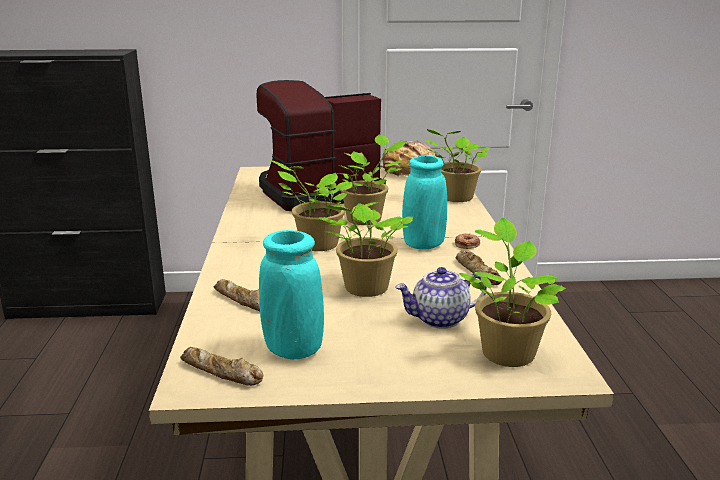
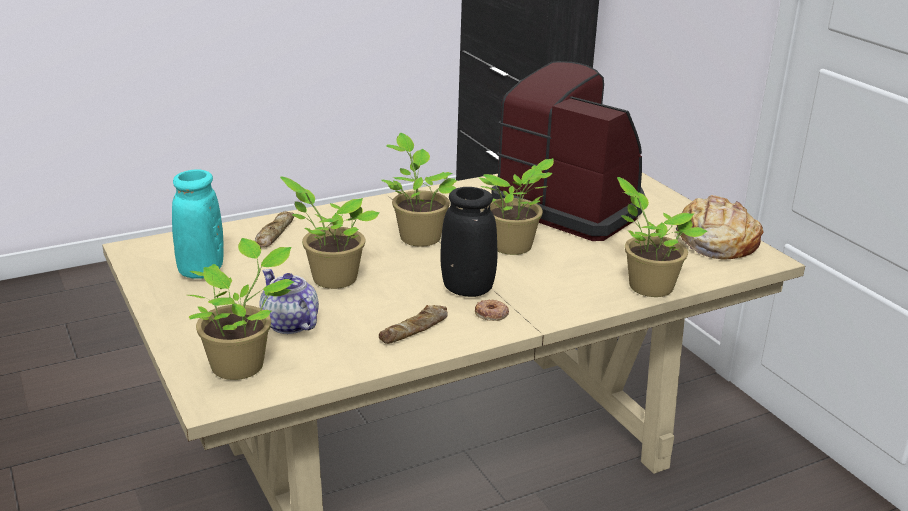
camera: 65 degrees right, 5 degrees up
bread [180,347,263,386] -> none
turquoise vase [402,156,447,249] -> black vase [440,187,497,297]

